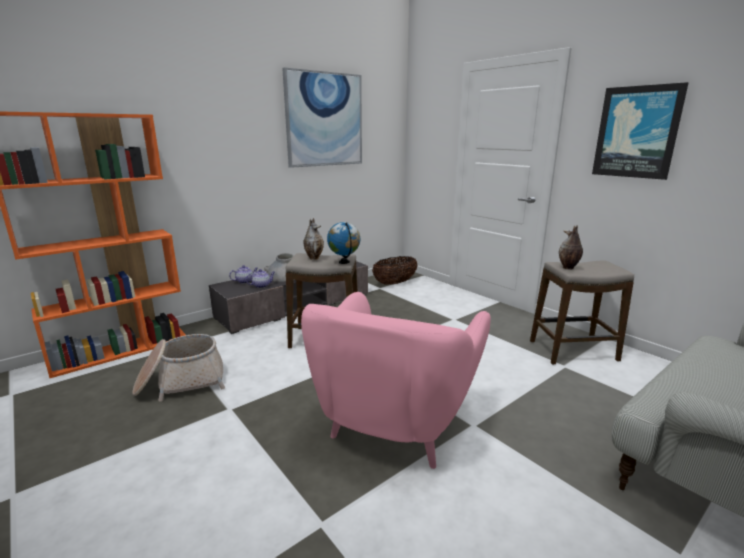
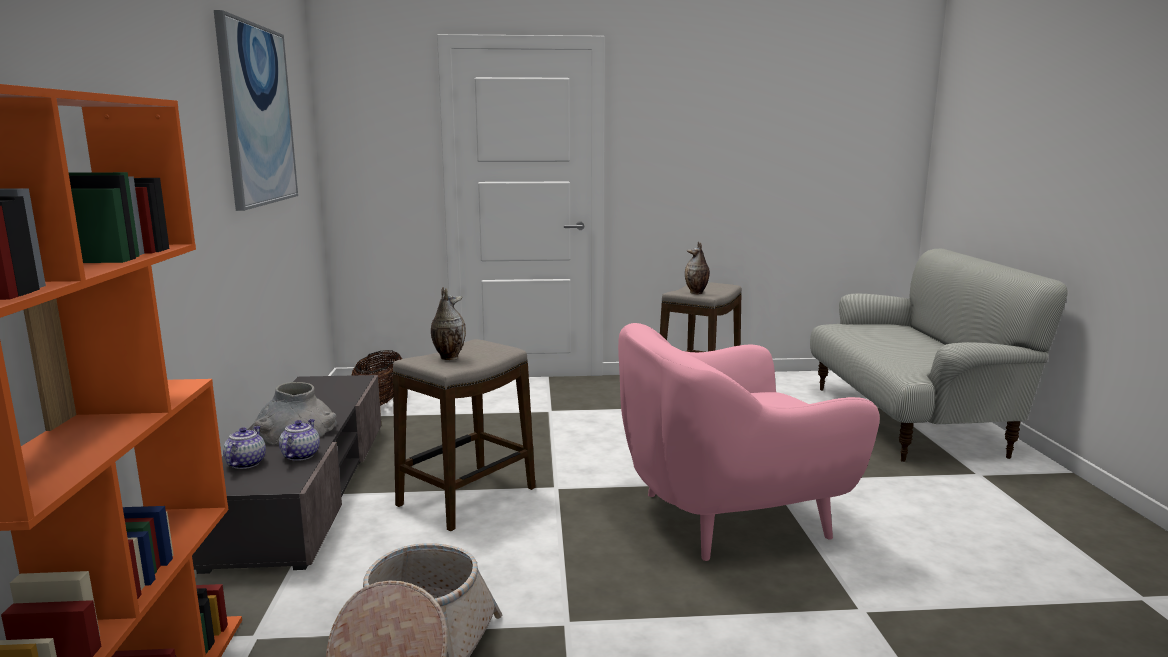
camera: 55 degrees left, 5 degrees down
pink armchair [301,292,491,469] -> pink armchair turned 105 degrees clockwise [618,323,880,561]
globe [327,222,360,264] -> none
picture [592,82,689,180] -> none

